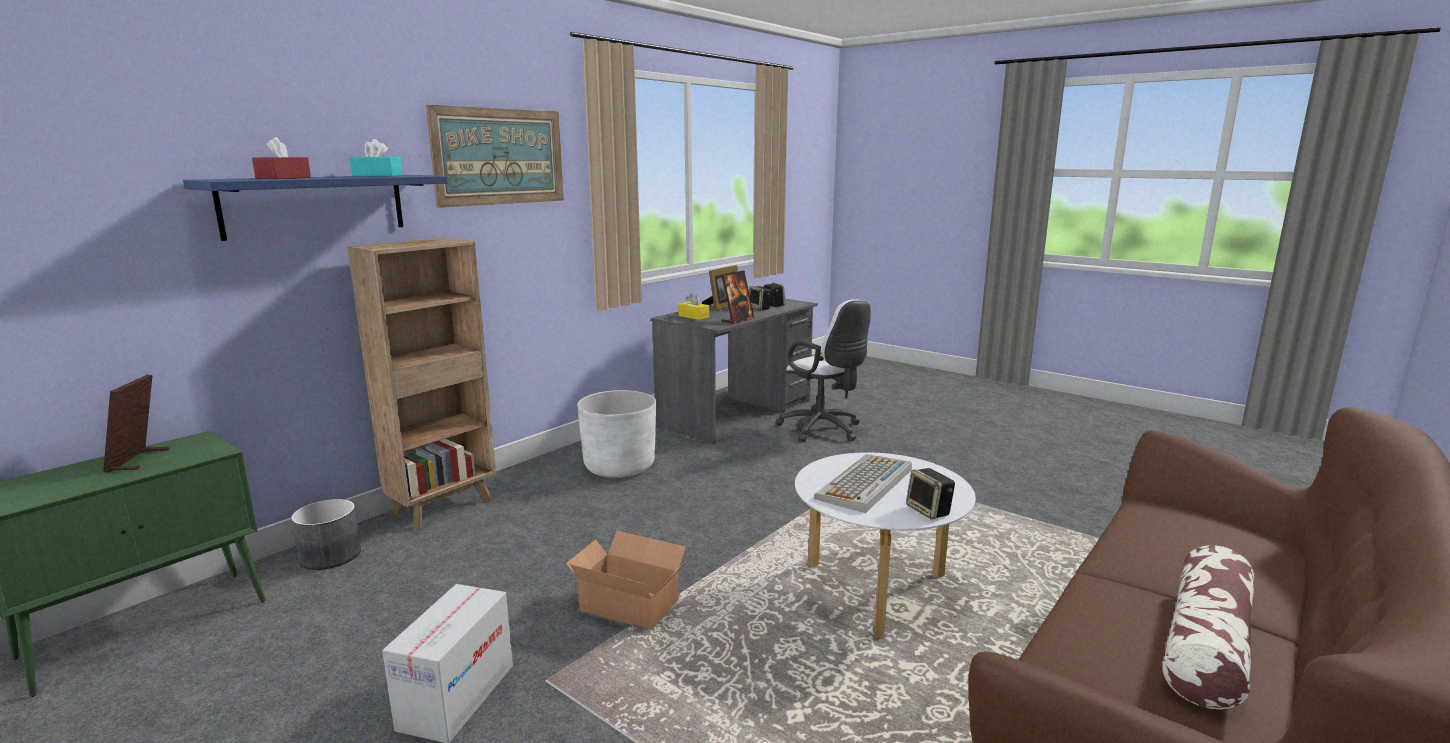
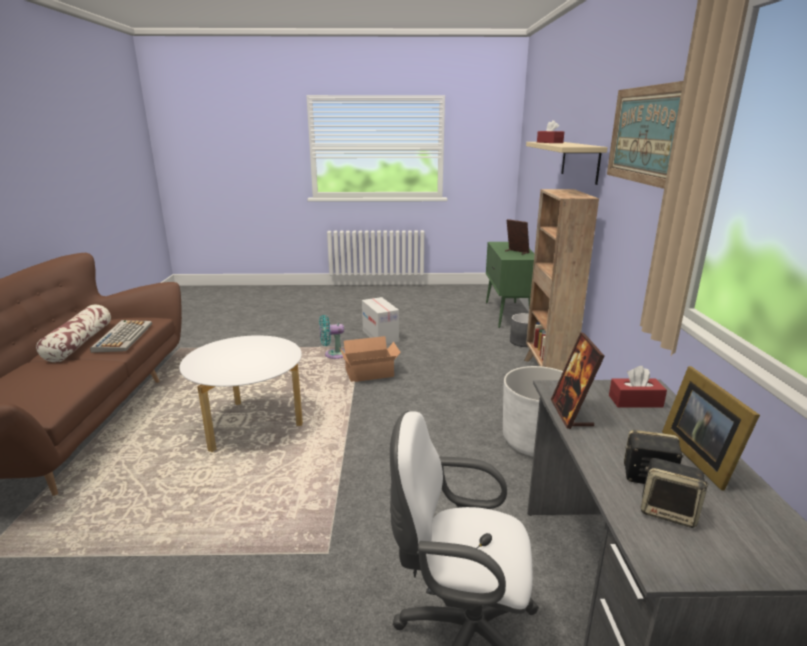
camera: 140 degrees right, 5 degrees up
blue shelf [183,175,448,241] -> beige shelf [526,142,608,185]
turquoise tissue box [350,139,403,176] -> none
yellow tissue box [678,293,709,320] -> red tissue box [609,366,667,408]
keyboard [814,454,912,513] -> keyboard moved to [90,320,152,353]
speaker [906,468,955,519] -> none
none -> turquoise fan [319,315,345,359]

